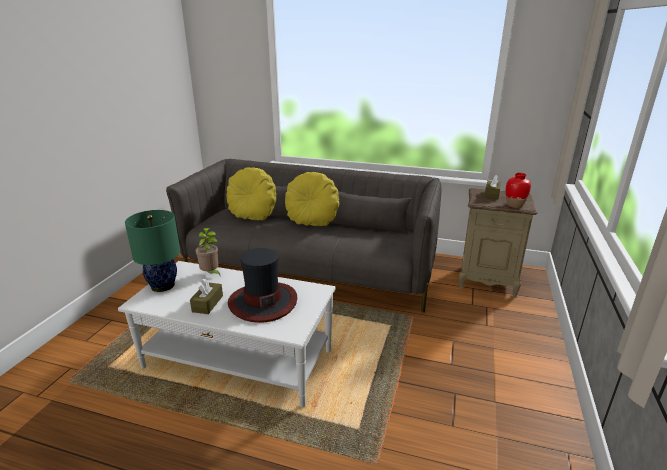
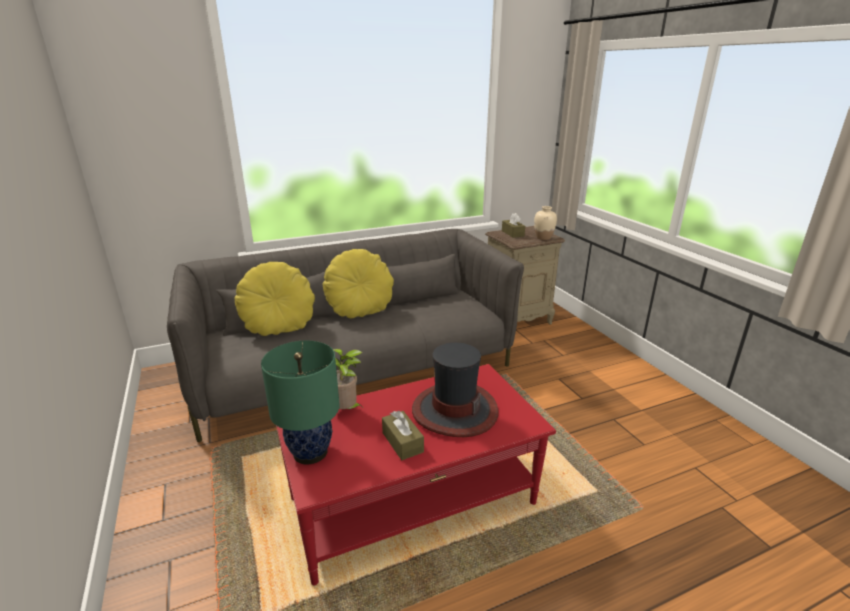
camera: 40 degrees left, 0 degrees up
white coffee table [118,261,336,408] -> red coffee table [276,364,556,585]
red vase [506,173,531,208] -> beige vase [534,206,557,240]

